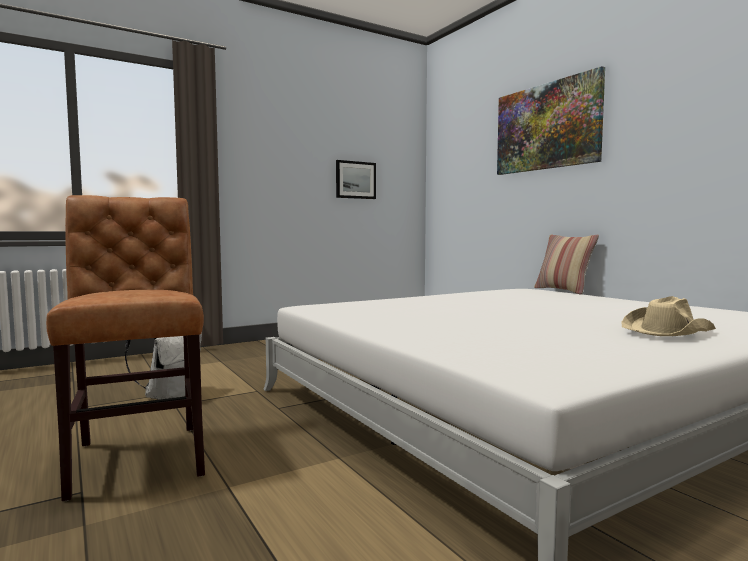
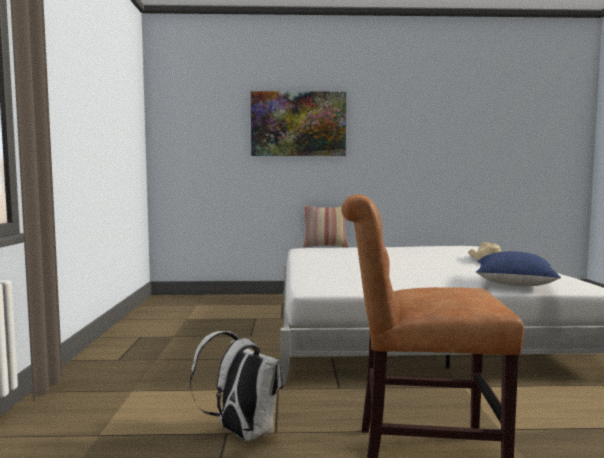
camera: 60 degrees left, 0 degrees up
picture [336,160,376,199] -> none
none -> blue pillow [476,251,561,286]

